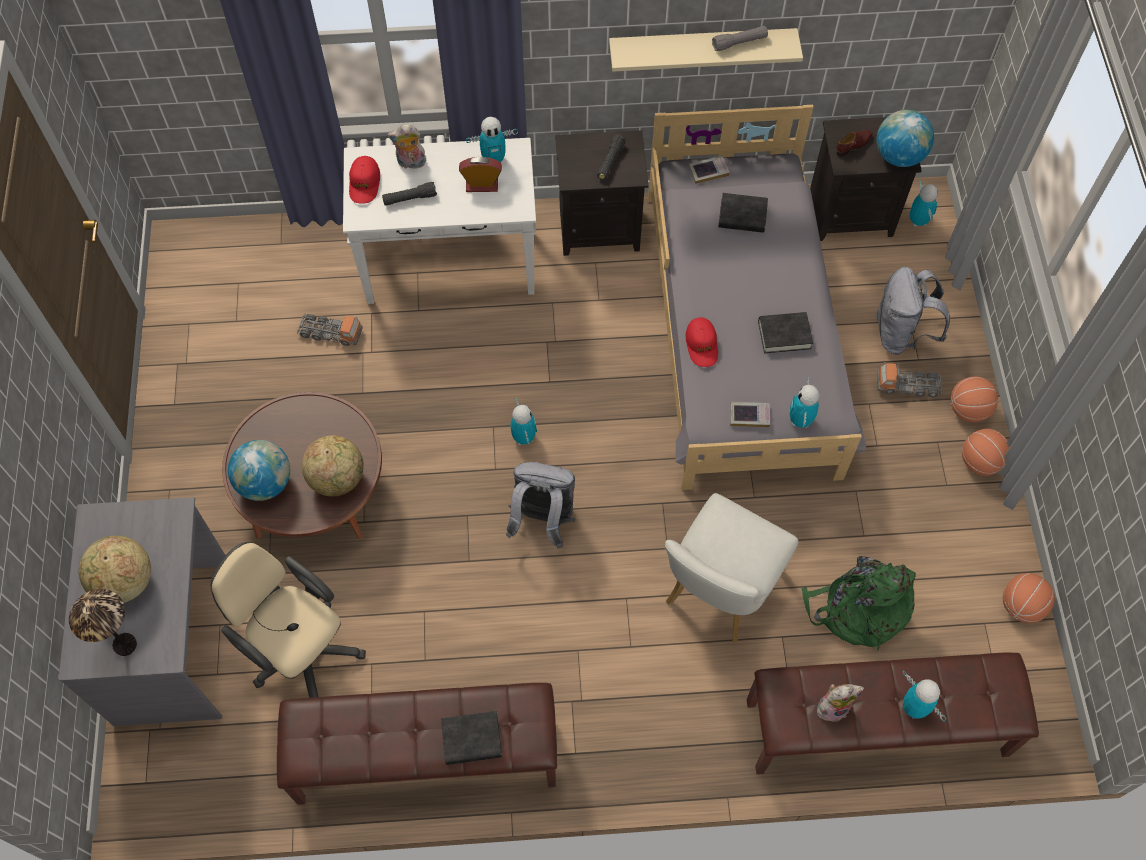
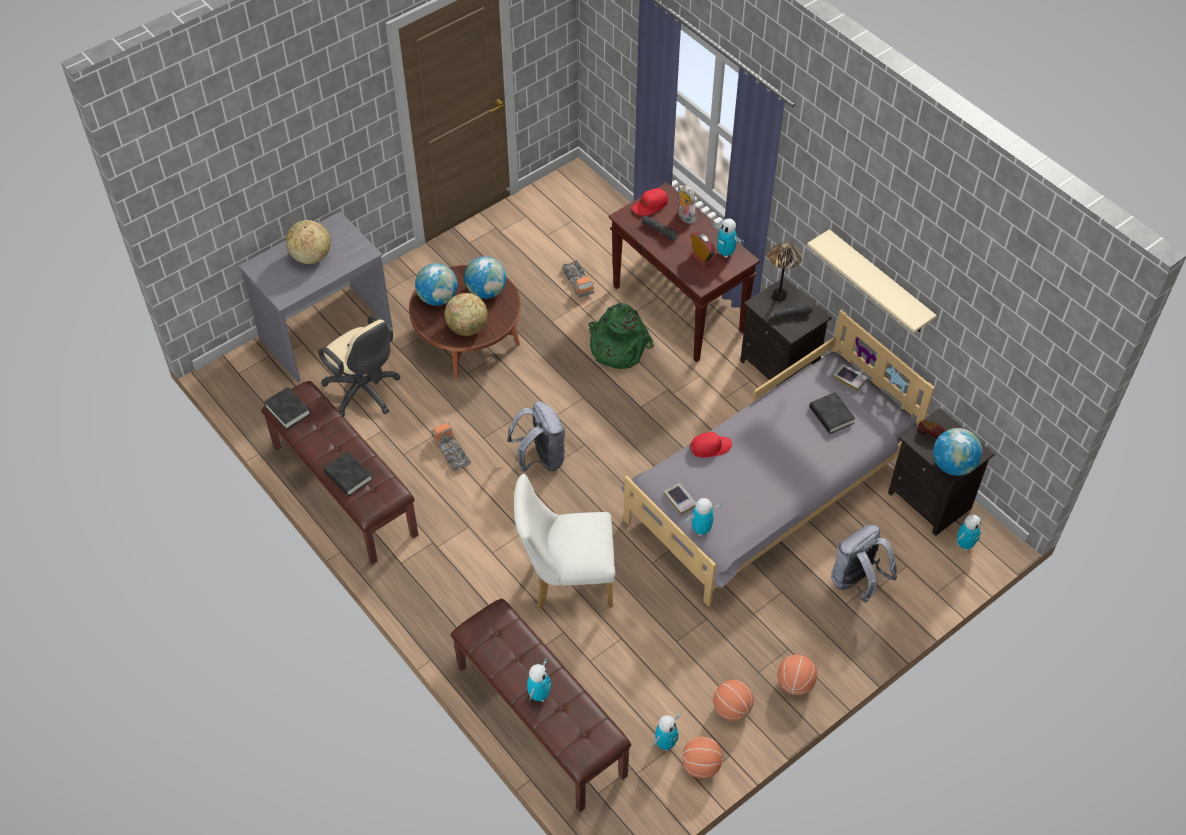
camera: 55 degrees right, 10 degrees down
table lamp [69,589,137,656] -> table lamp moved to [768,242,802,301]
beige office chair [211,542,366,698] -> beige office chair turned 135 degrees clockwise [318,315,401,417]
white console table [343,138,536,304] -> brown console table [608,182,760,362]
toy robot [510,398,537,445] -> toy robot moved to [652,712,681,751]
red cap [686,317,718,367] -> red cap turned 150 degrees counterclockwise [690,432,732,458]
grey flashlight [712,26,768,51] -> none
black book [758,312,813,353] -> black book moved to [264,387,311,429]
green backpack [801,556,916,651] -> green backpack moved to [589,303,654,369]
plush toy [817,684,864,722] -> none
toy truck [877,363,942,397] -> toy truck moved to [431,422,471,471]
basketball [951,377,998,422] -> basketball moved to [713,680,754,721]
none -> globe [464,256,506,299]

